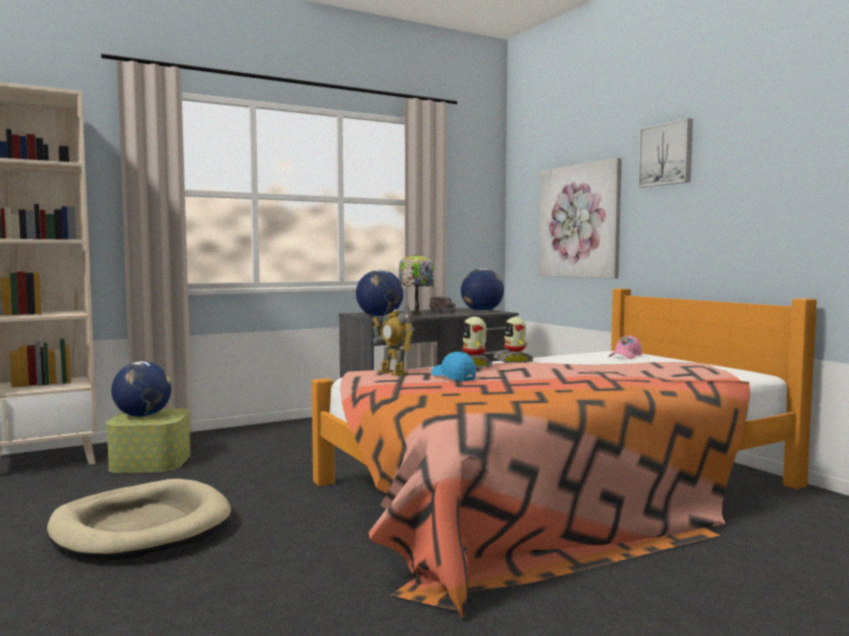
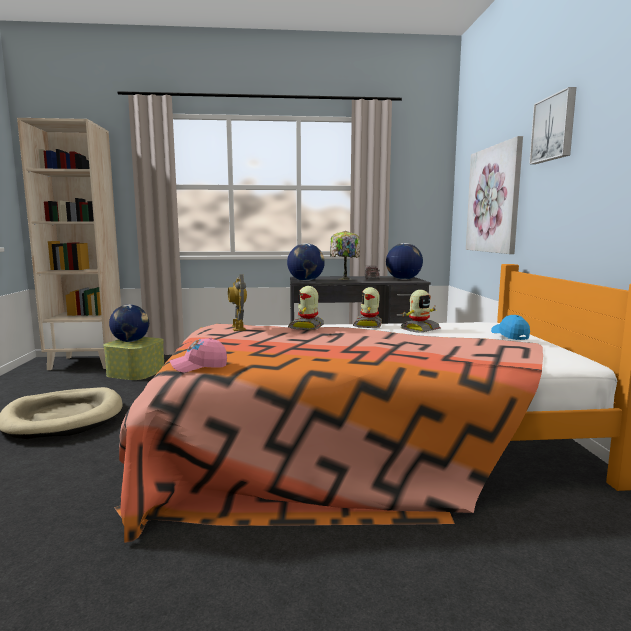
camera: 25 degrees right, 5 degrees up
blue cap [431,352,476,381] -> blue cap moved to [491,315,530,340]
pink cap [609,335,642,359] -> pink cap moved to [169,338,227,373]
none -> toy robot [401,290,440,333]

